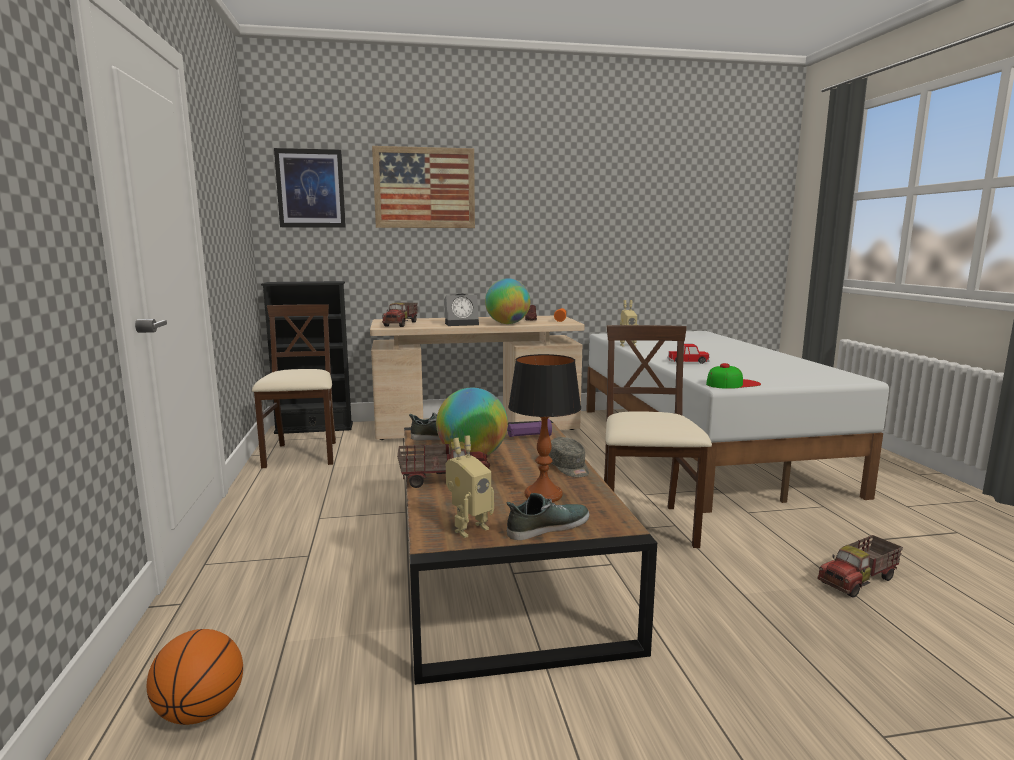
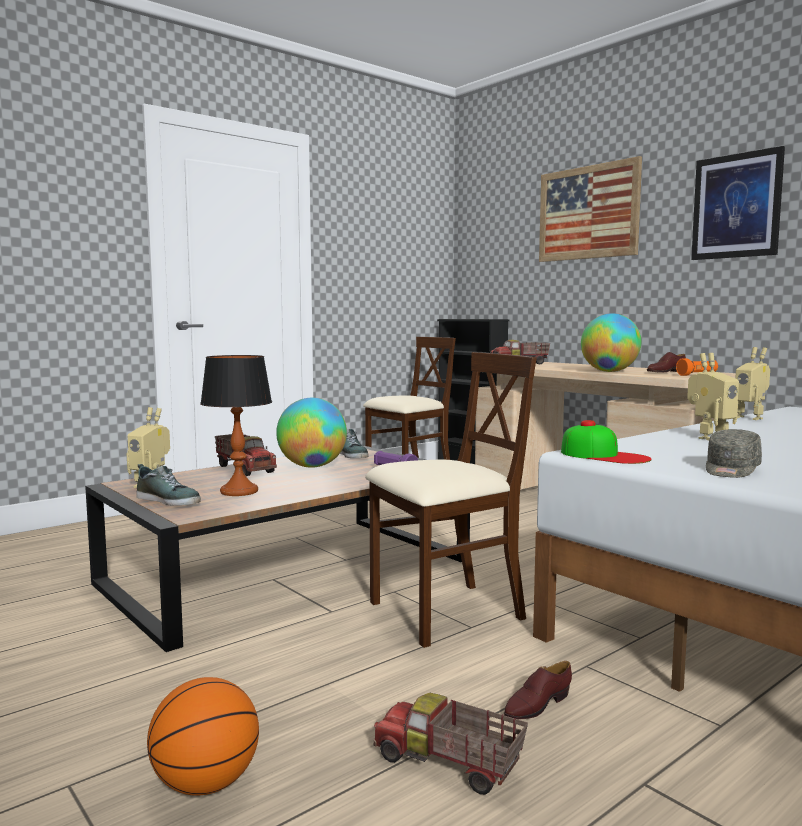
camera: 60 degrees right, 5 degrees down
basketball [147,629,243,725] -> basketball moved to [147,677,259,796]
picture [274,148,346,228] -> picture moved to [691,146,785,260]
alarm clock [444,294,479,326] -> none
grey cap [549,437,589,477] -> grey cap moved to [706,429,762,478]
toy car [667,344,710,364] -> toy robot [687,353,739,440]
none -> brown shoe [504,661,572,719]

